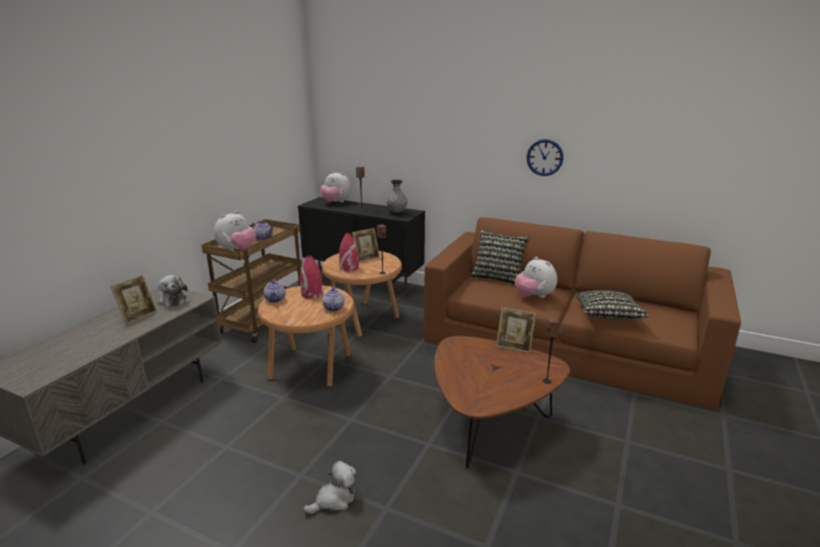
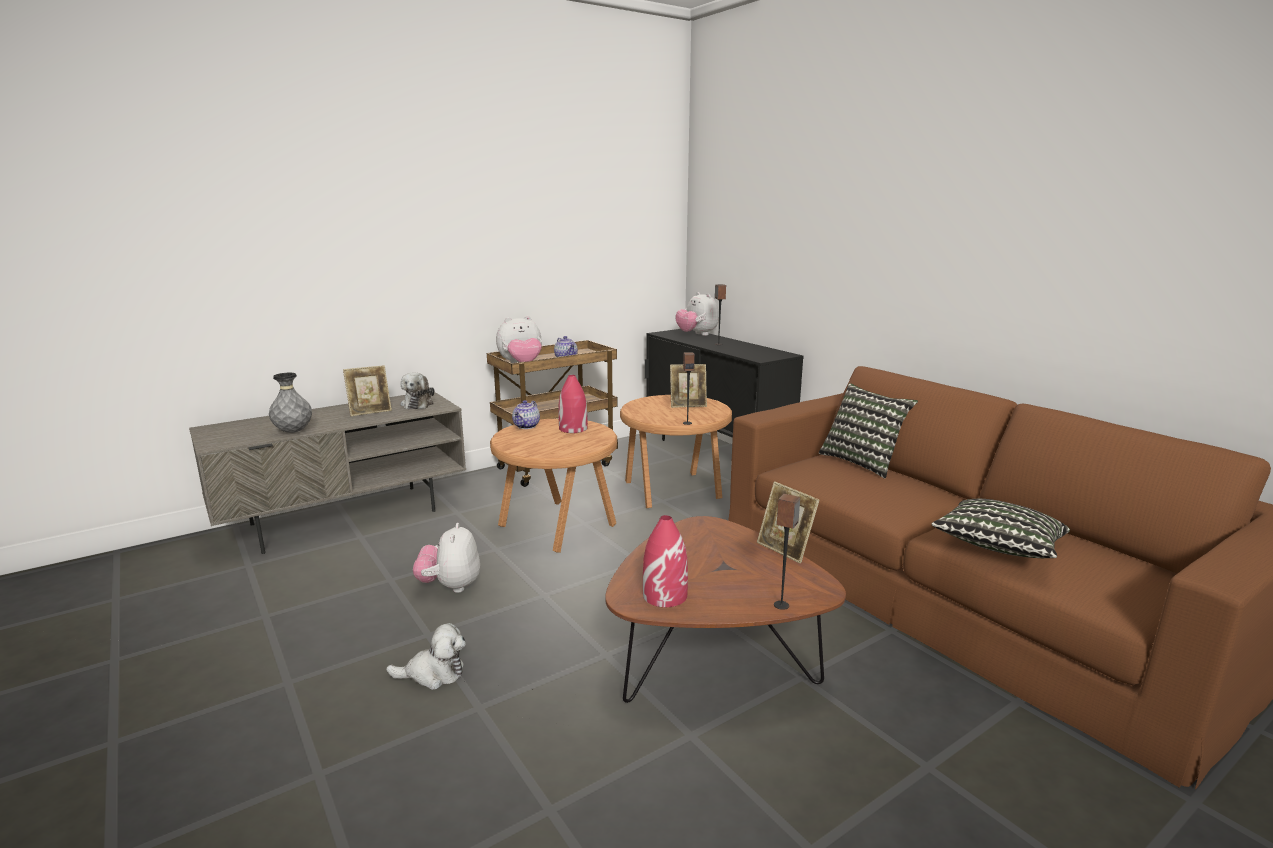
camera: 30 degrees right, 5 degrees down
teapot [322,287,344,311] -> none
red vase [339,233,359,272] -> red vase moved to [643,515,688,607]
grey vase [386,180,408,213] -> grey vase moved to [269,373,312,433]
plush toy [515,257,557,298] -> plush toy moved to [413,523,480,593]
wall clock [527,139,563,176] -> none

